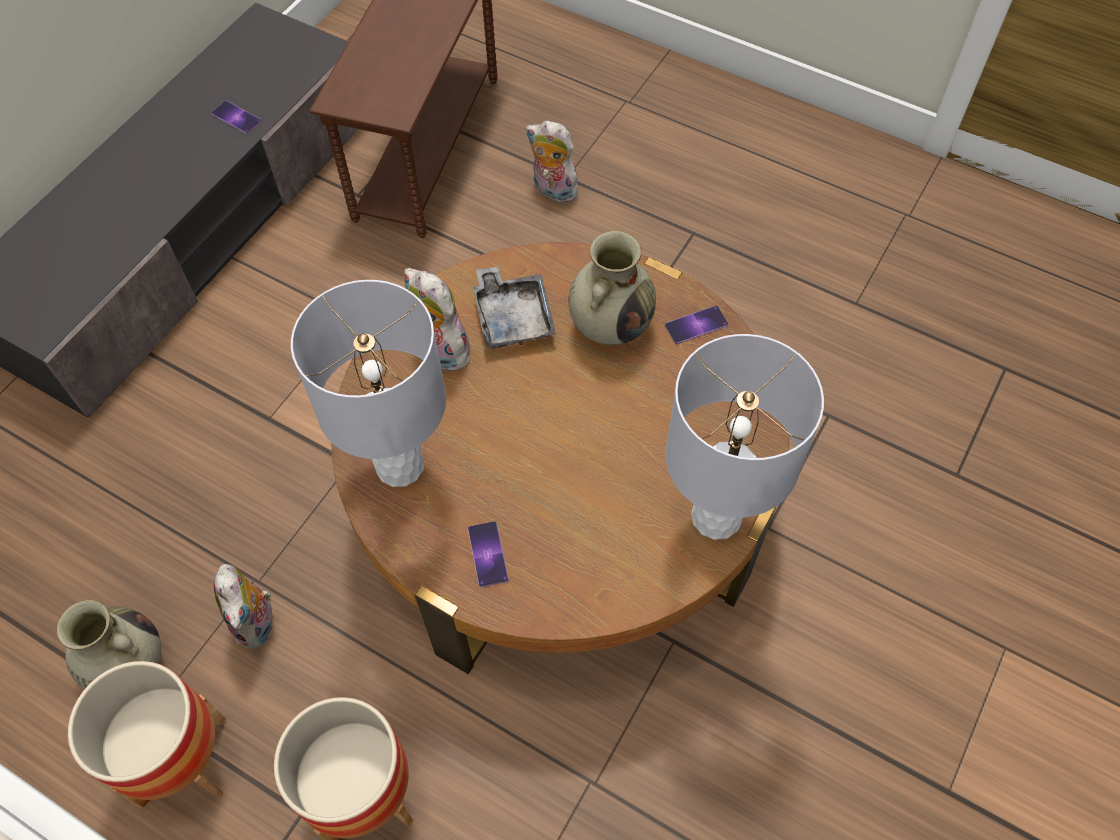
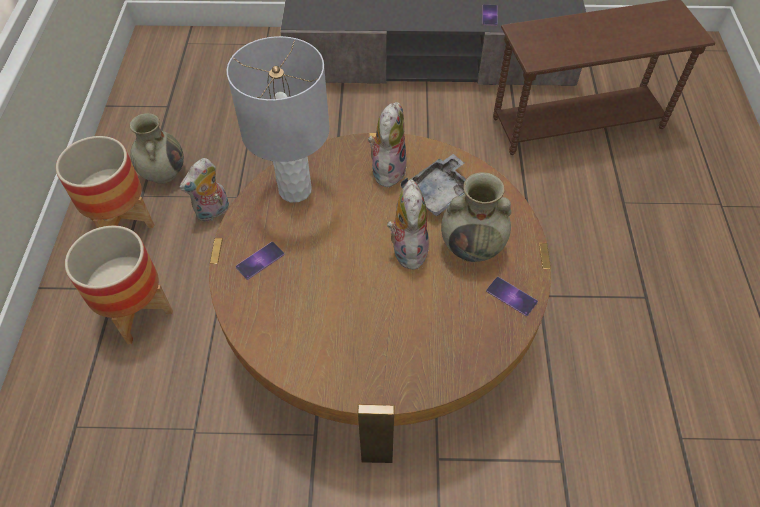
camera: 60 degrees right, 5 degrees down
plush toy [526,121,584,203] -> plush toy moved to [387,179,429,270]
grey table lamp [665,334,824,540] -> none

